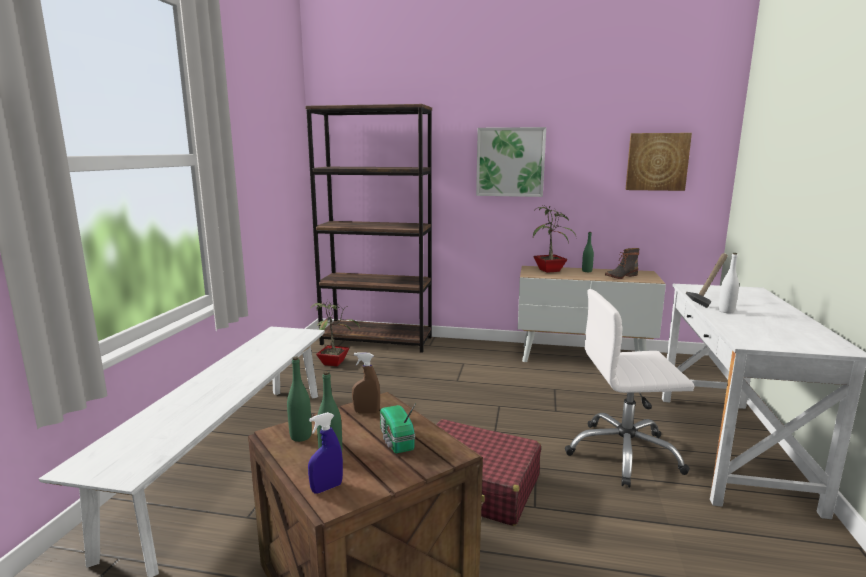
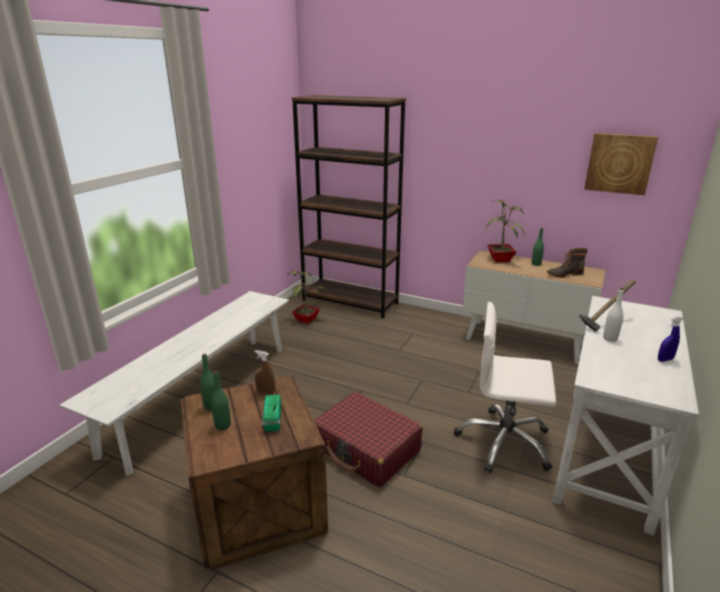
camera: 15 degrees right, 10 degrees up
blue spray bottle [308,412,343,493] -> blue spray bottle moved to [658,316,683,362]
picture [476,127,546,197] -> none

